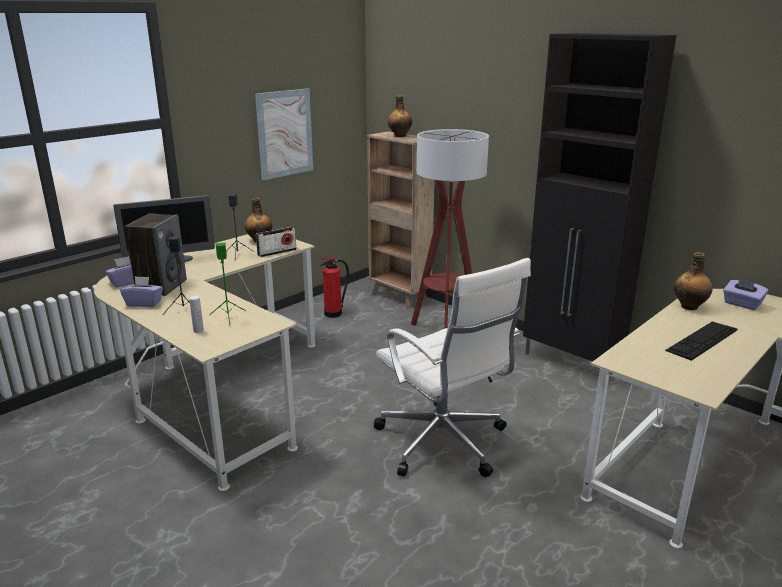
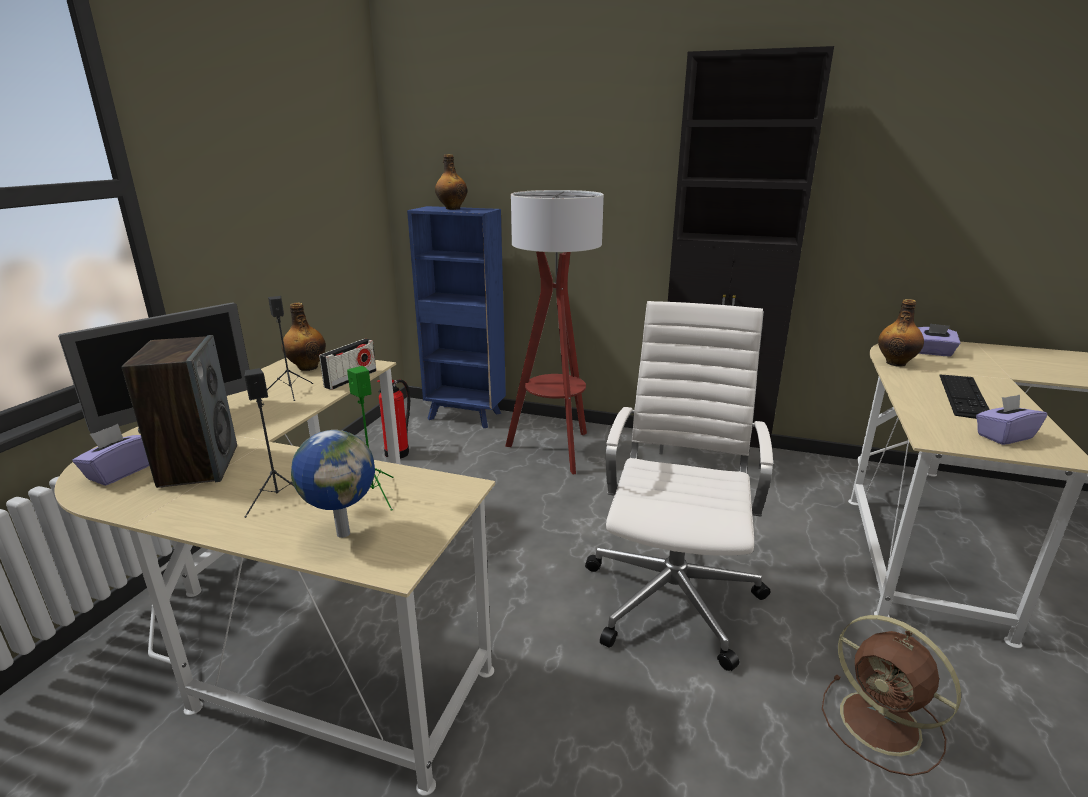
camera: 25 degrees left, 0 degrees up
purple tissue box [120,276,163,307] -> purple tissue box moved to [976,395,1047,445]
white bottle [189,296,204,333] -> globe [291,430,375,538]
picture [255,88,313,180] -> none
brown bookcase [367,131,435,309] -> blue bookcase [407,206,506,428]
white office chair [374,258,531,477] -> white office chair turned 105 degrees counterclockwise [585,301,773,671]
none -> brown fan [822,615,961,776]

